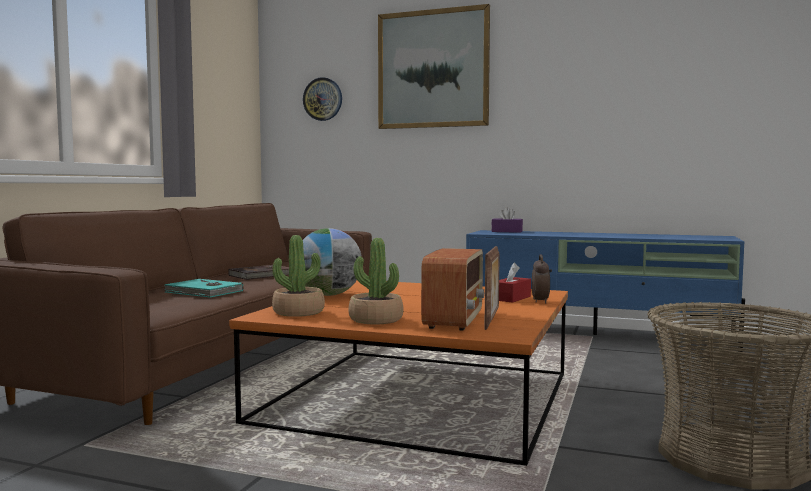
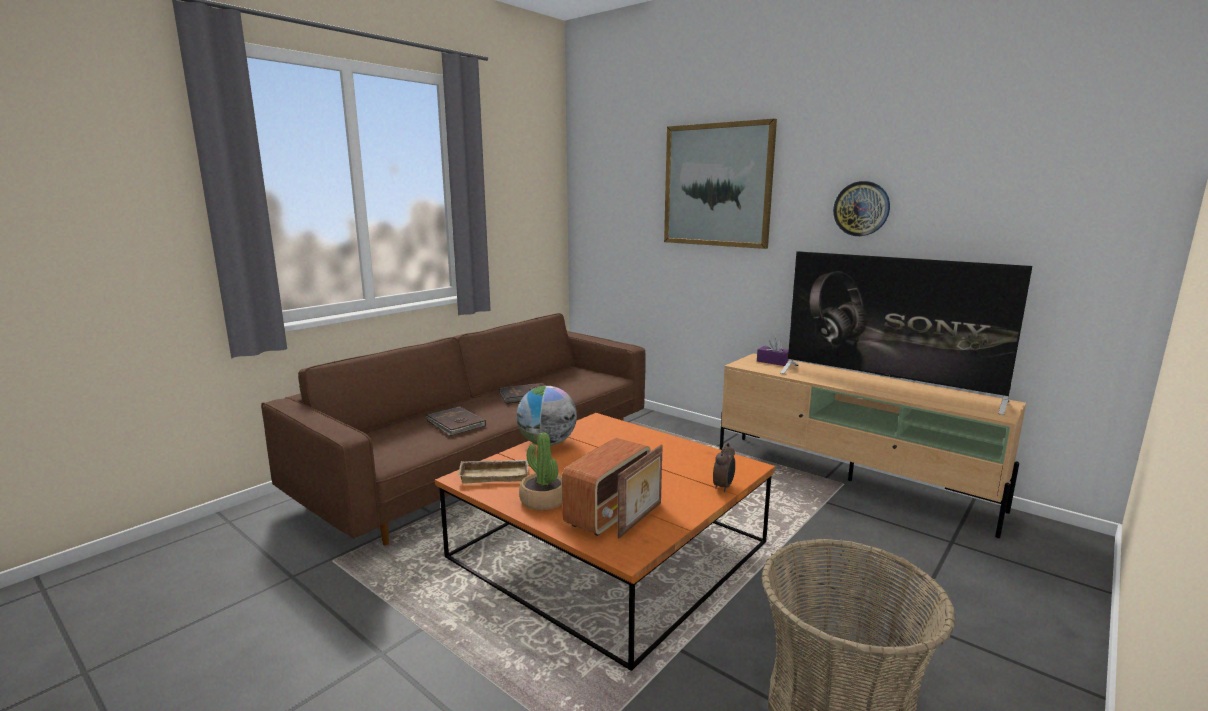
camera: 20 degrees right, 10 degrees up
turquoise book [164,279,243,298] -> brown book [426,406,486,436]
potted plant [272,235,325,317] -> beige tray [458,460,529,484]
wall clock [303,77,342,121] -> wall clock moved to [833,181,890,236]
blue tv stand [466,230,745,352] -> beige tv stand [720,353,1026,538]
red tissue box [499,263,531,303] -> none
none -> television [780,251,1032,415]

